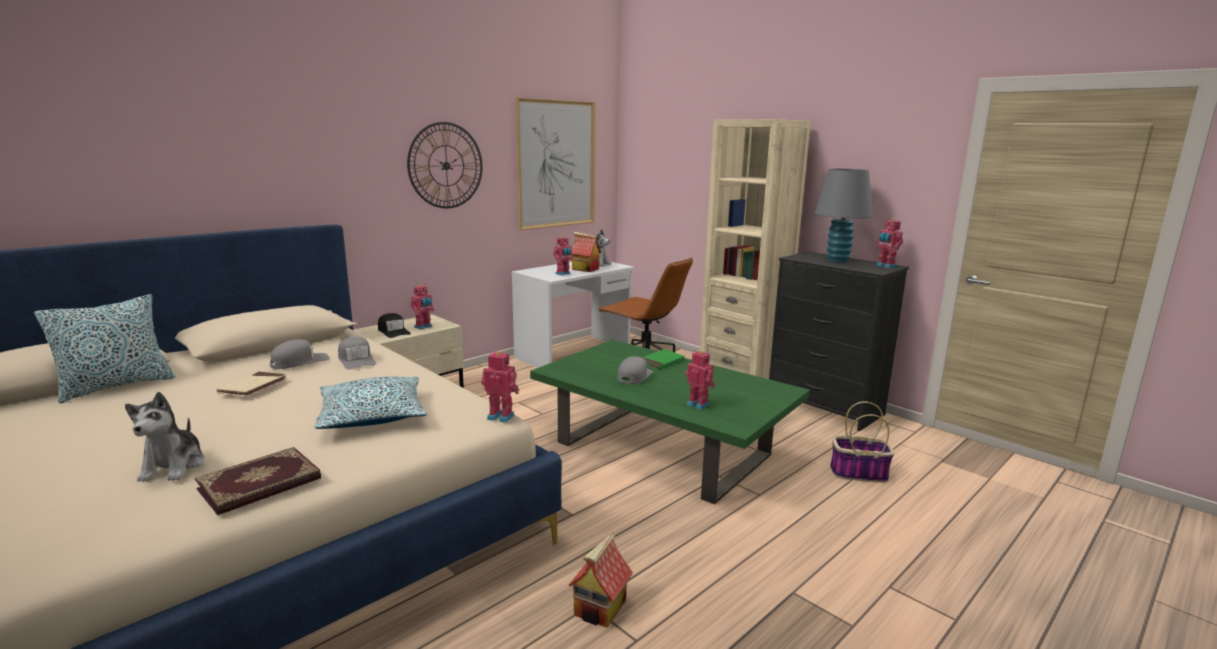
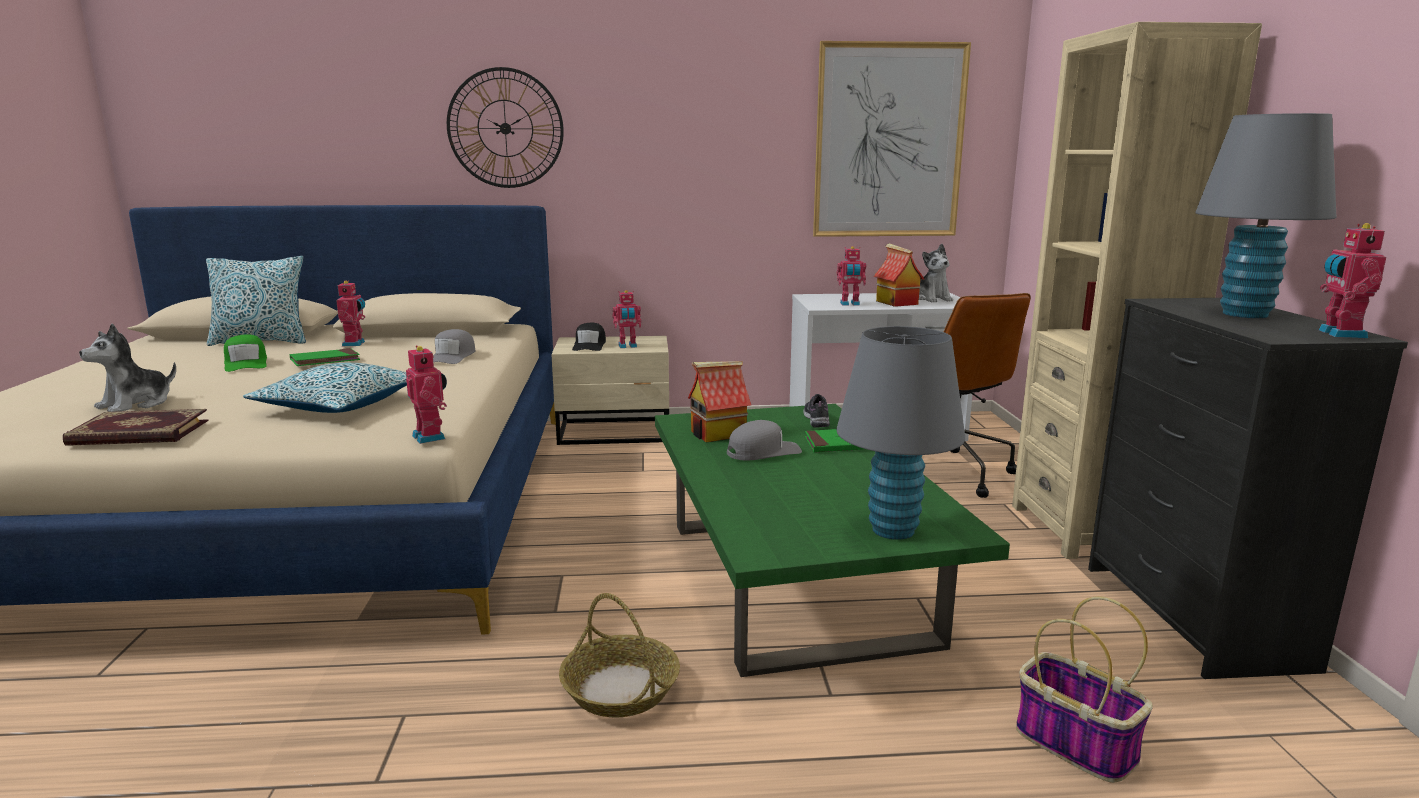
camera: 40 degrees right, 0 degrees up
beige book [216,372,288,397] -> green book [290,348,360,366]
grey cap [270,339,329,369] -> none
wall clock [407,122,482,208] -> wall clock moved to [447,67,564,188]
toy house [568,533,633,628] -> toy house moved to [688,361,751,443]
toy robot [685,350,715,410] -> toy robot moved to [336,280,365,346]
none -> green cap [224,334,267,372]
none -> basket [559,593,680,718]
none -> shoe [804,394,830,427]
none -> grey table lamp [837,326,965,540]

